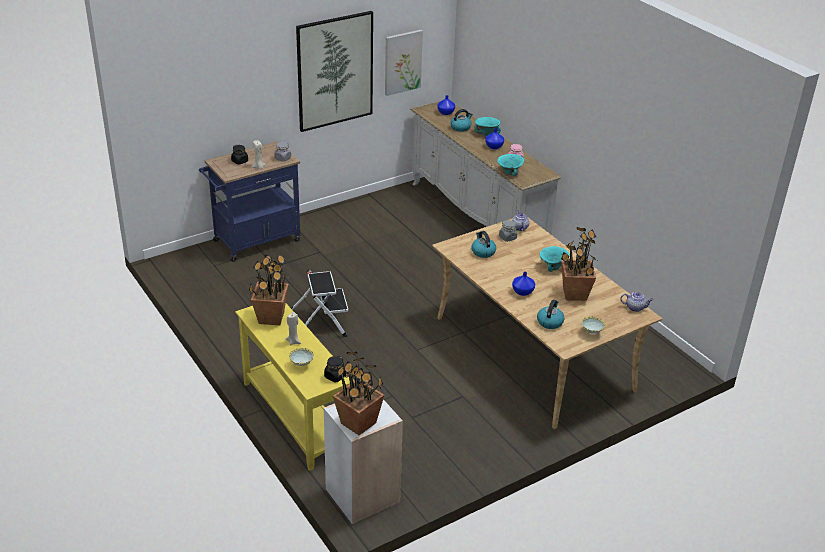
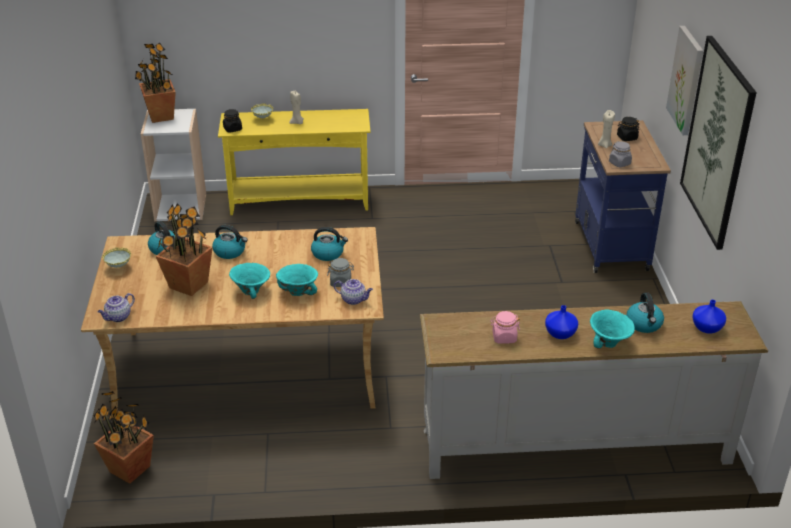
camera: 120 degrees right, 0 degrees up
potted plant [249,254,289,325] -> potted plant moved to [94,391,154,484]
step ladder [291,269,348,337] -> none
picture [385,30,423,96] -> picture moved to [666,26,703,135]
turquoise bowl [497,154,524,176] -> turquoise bowl moved to [276,264,318,296]
blue vase [512,272,535,296] -> kettle [212,225,247,259]

